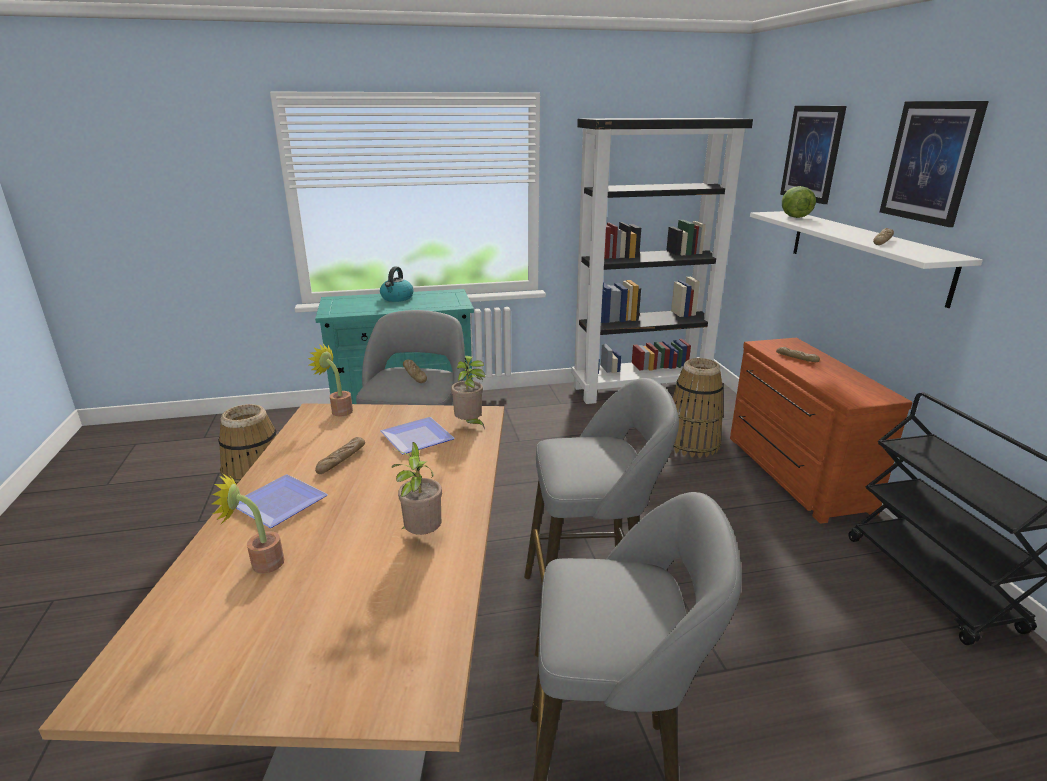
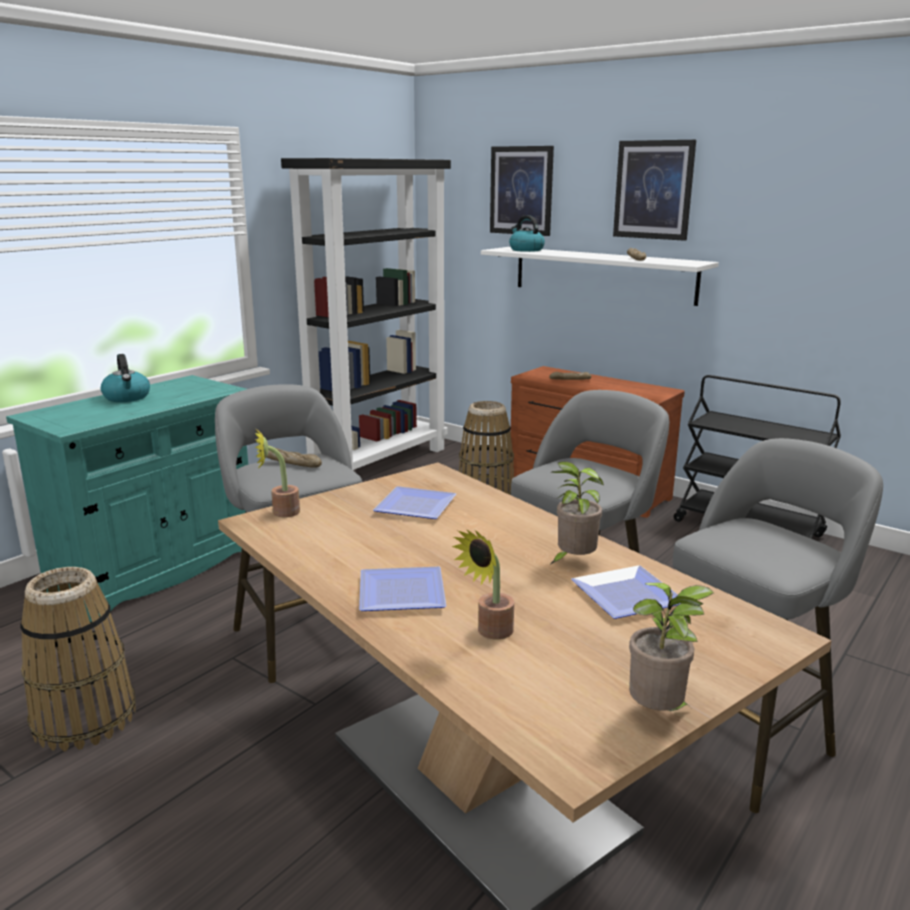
camera: 40 degrees left, 5 degrees down
bread [315,437,365,474] -> none
potted plant [451,356,485,429] -> potted plant moved to [629,583,714,711]
lettuce [782,186,816,218] -> kettle [509,215,545,252]
none -> plate [571,565,681,619]

